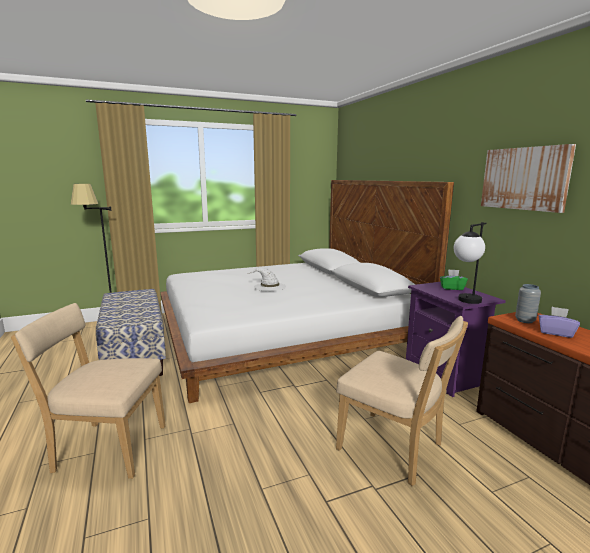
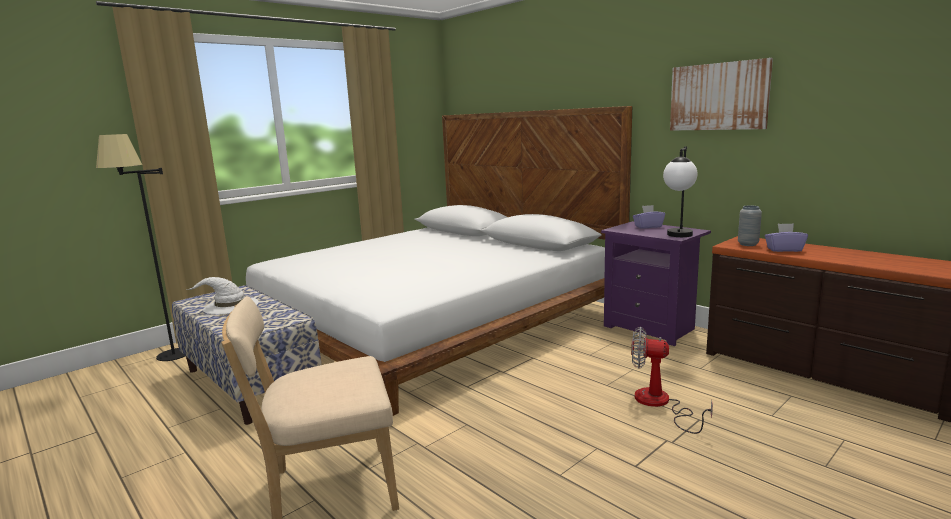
camera: 20 degrees left, 0 degrees up
white hat [248,268,286,291] -> white hat moved to [187,277,259,314]
beige chair [336,316,468,486] -> fan [631,327,713,434]
green tissue box [440,269,468,290] -> purple tissue box [633,205,665,229]

